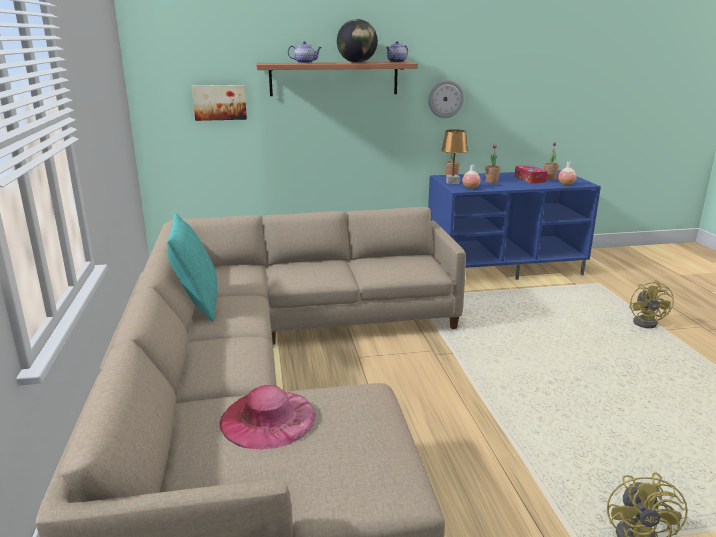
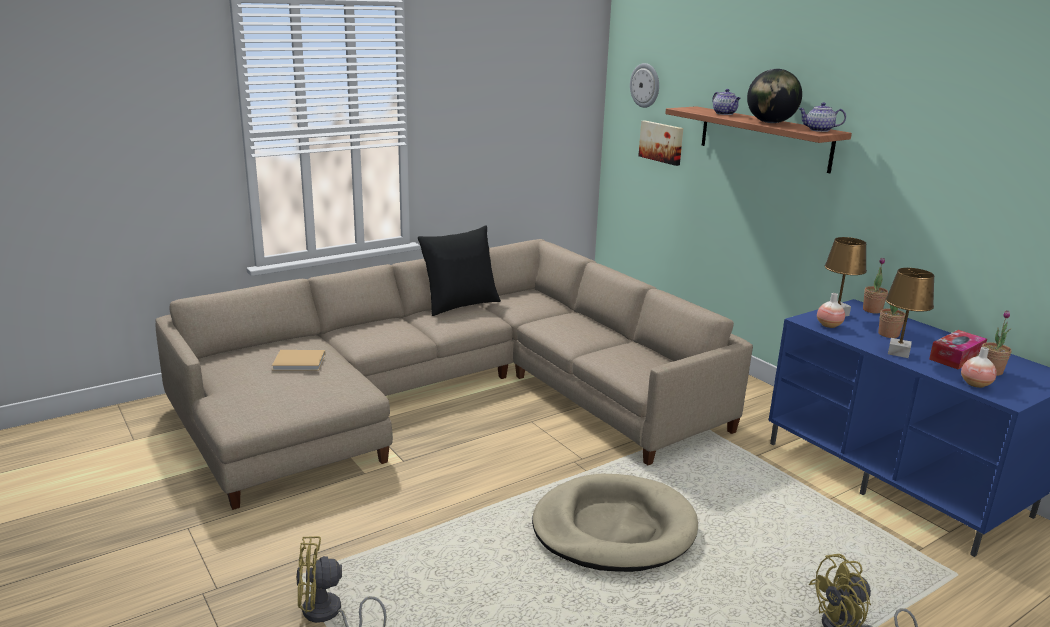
camera: 65 degrees right, 0 degrees up
turquoise pillow [167,213,217,322] -> black pillow [418,225,501,316]
pink hat [220,385,315,449] -> beige book [272,350,325,371]
wall clock [428,80,464,118] -> wall clock moved to [630,63,659,108]
none -> beige dog bed [532,474,698,572]
none -> brown table lamp [885,268,934,358]

